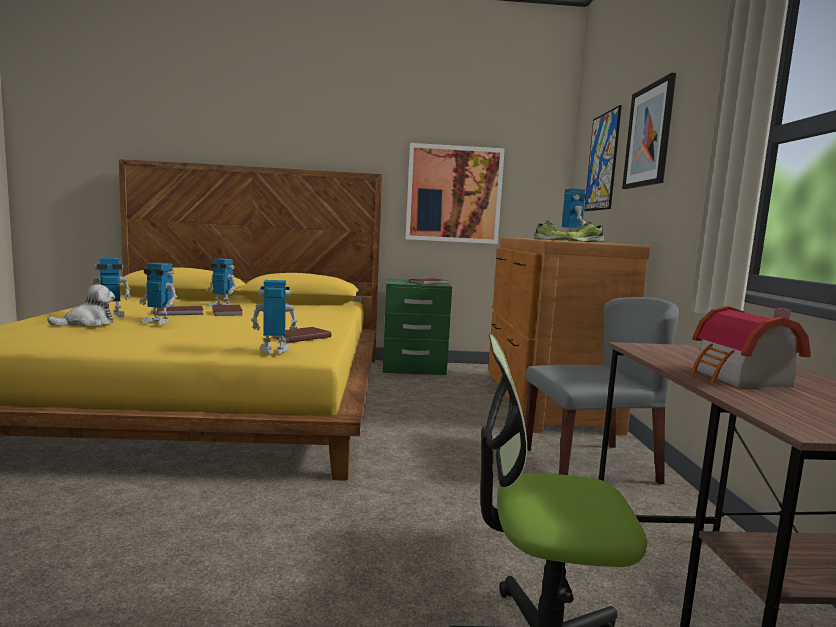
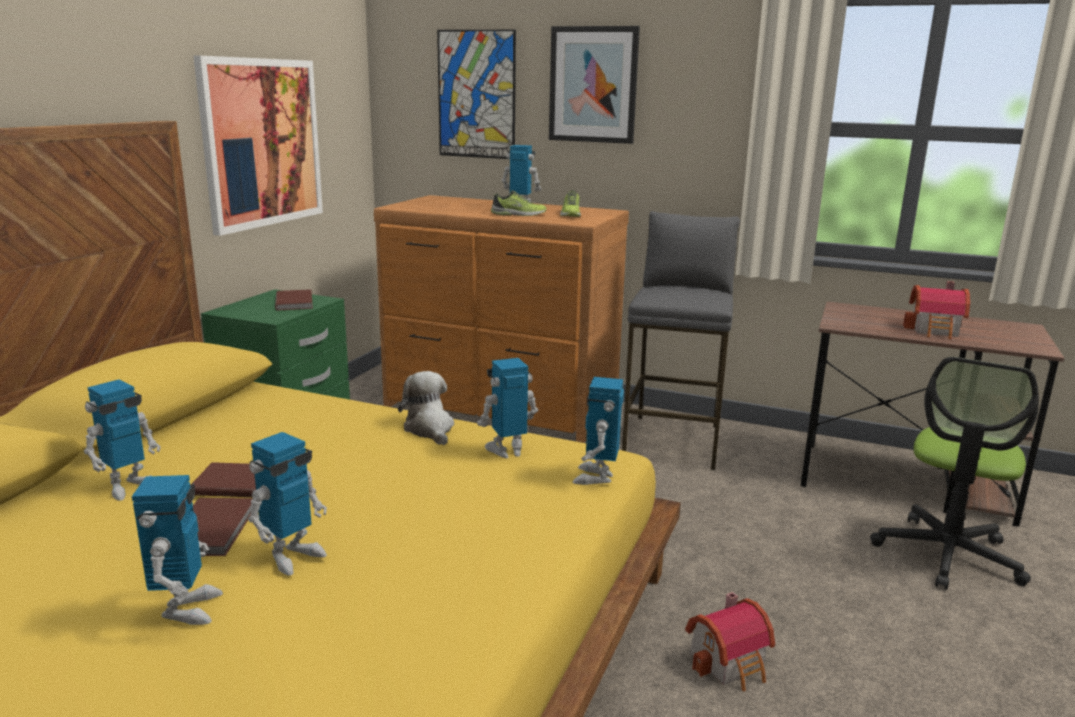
camera: 65 degrees left, 10 degrees up
plush toy [47,284,115,326] -> plush toy moved to [398,371,454,445]
brown book [272,327,331,343] -> toy robot [477,358,538,458]
grey chair [525,297,679,484] -> grey stool [622,211,740,470]
none -> toy house [685,592,775,691]

